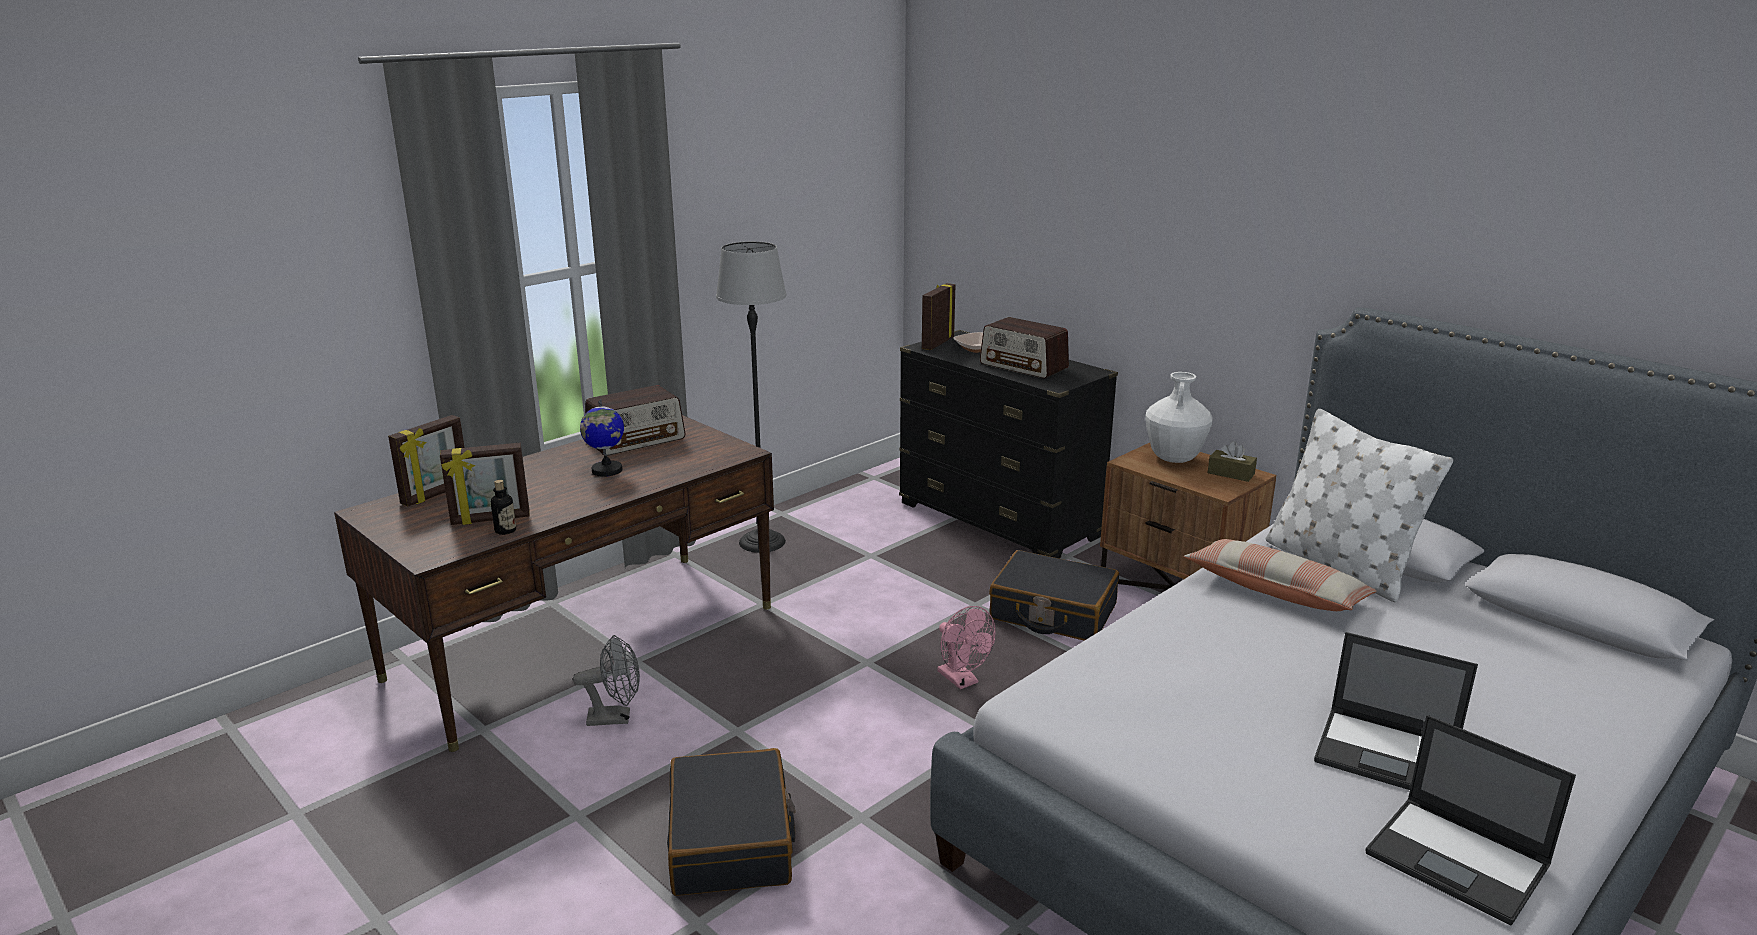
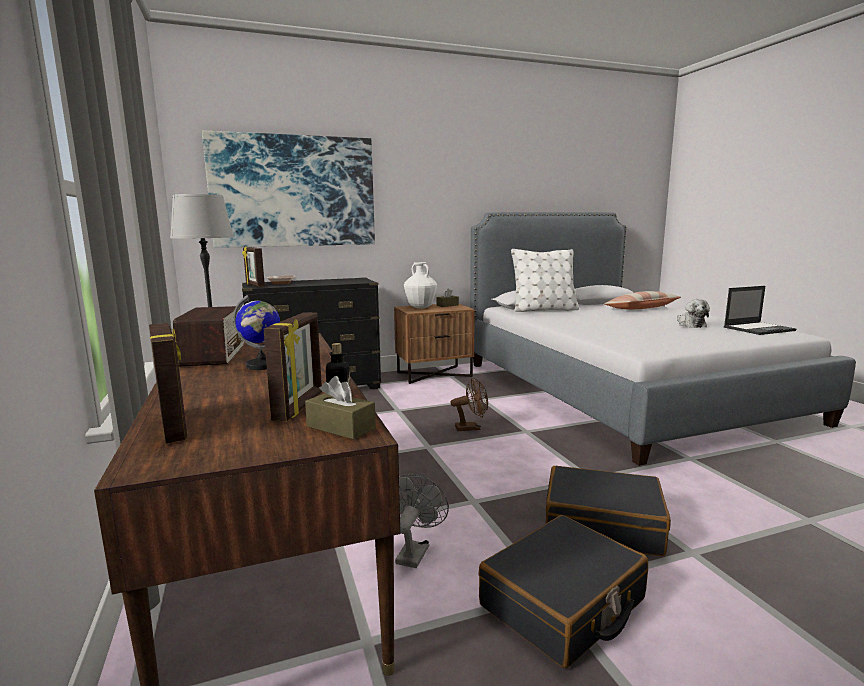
camera: 65 degrees left, 10 degrees down
pink fan [937,606,996,689] -> brown fan [450,378,488,431]
radio [980,317,1069,378] -> none
black suitcase [989,550,1119,641] -> black suitcase moved to [479,515,648,668]
pillow [1184,539,1377,611] -> pillow moved to [604,291,681,310]
laptop [1314,632,1478,790] -> plush toy [677,299,710,328]
none -> picture [202,131,375,248]
none -> brown tissue box [305,376,376,440]

